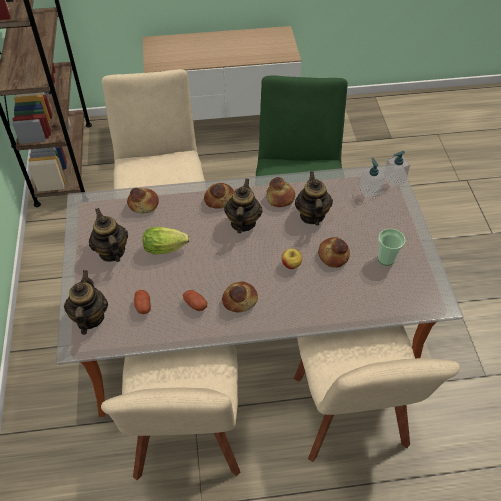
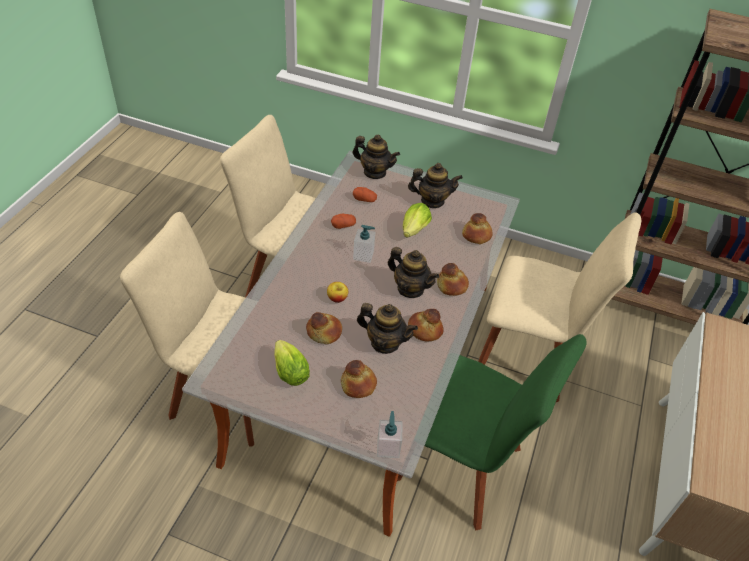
camera: 115 degrees right, 5 degrees down
bread [222,282,258,312] -> bread moved to [341,360,377,398]
soap dispenser [359,158,385,198] -> soap dispenser moved to [353,225,375,263]
cup [378,229,406,266] -> lettuce [274,340,310,386]

